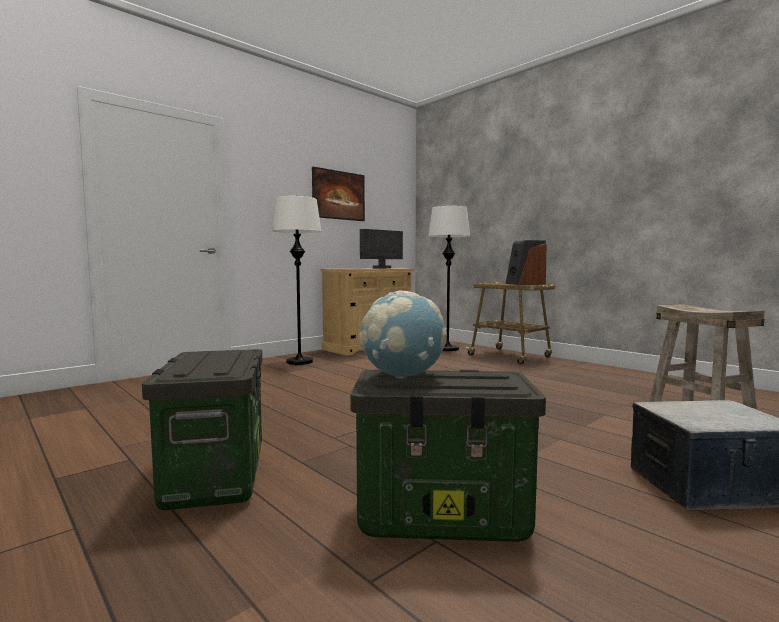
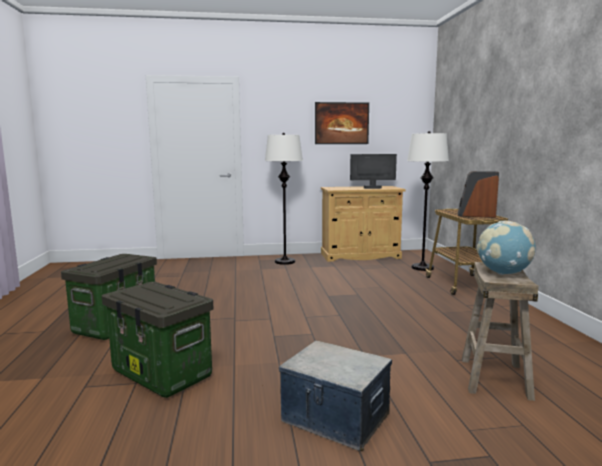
camera: 35 degrees right, 5 degrees up
globe [359,291,447,379] -> globe moved to [477,220,536,275]

